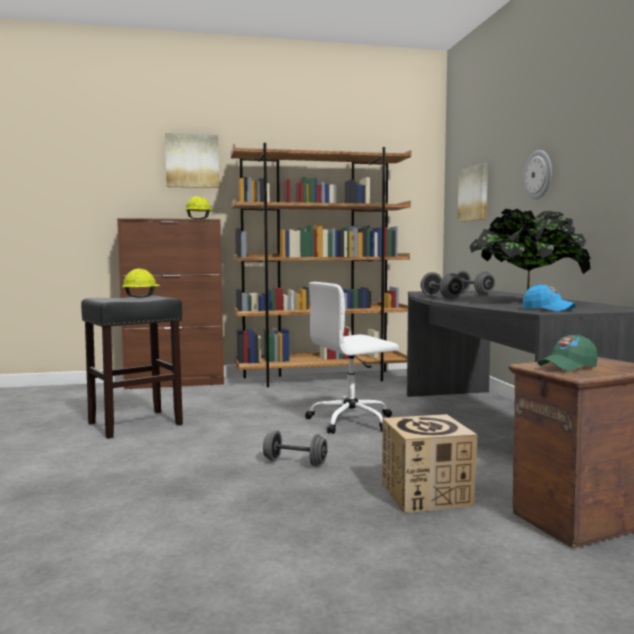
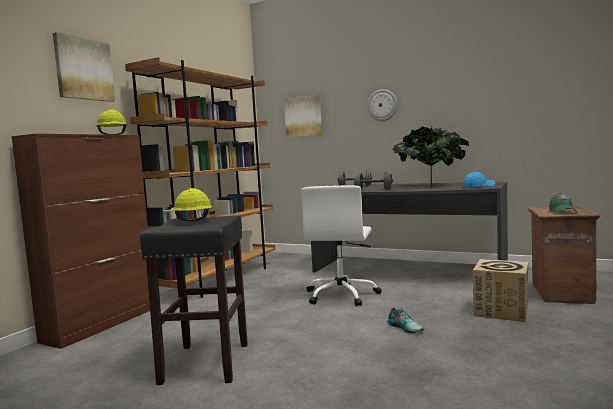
camera: 50 degrees left, 0 degrees up
grey dumbbell [263,430,328,466] -> shoe [387,308,424,333]

